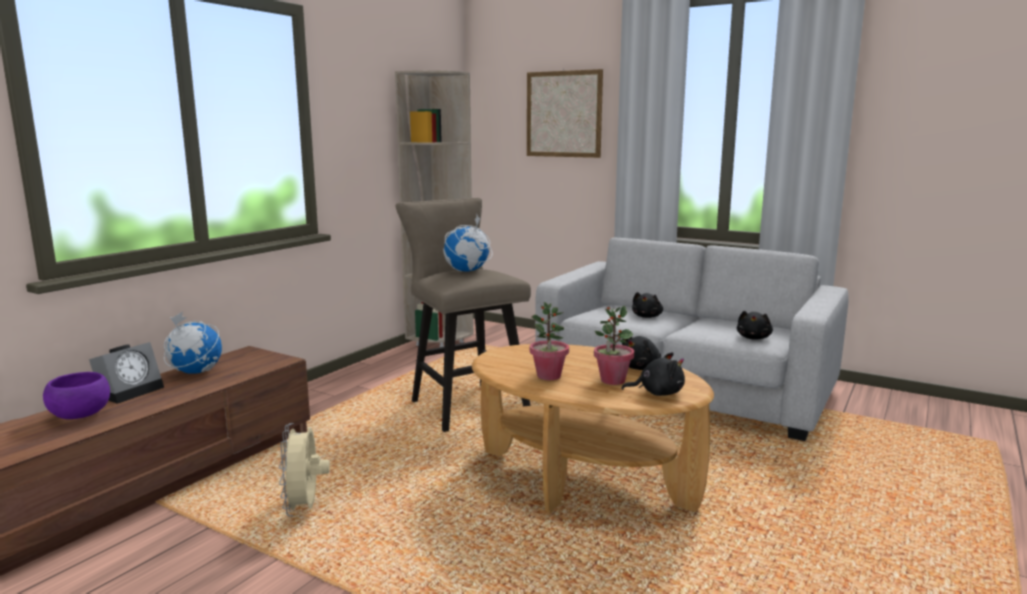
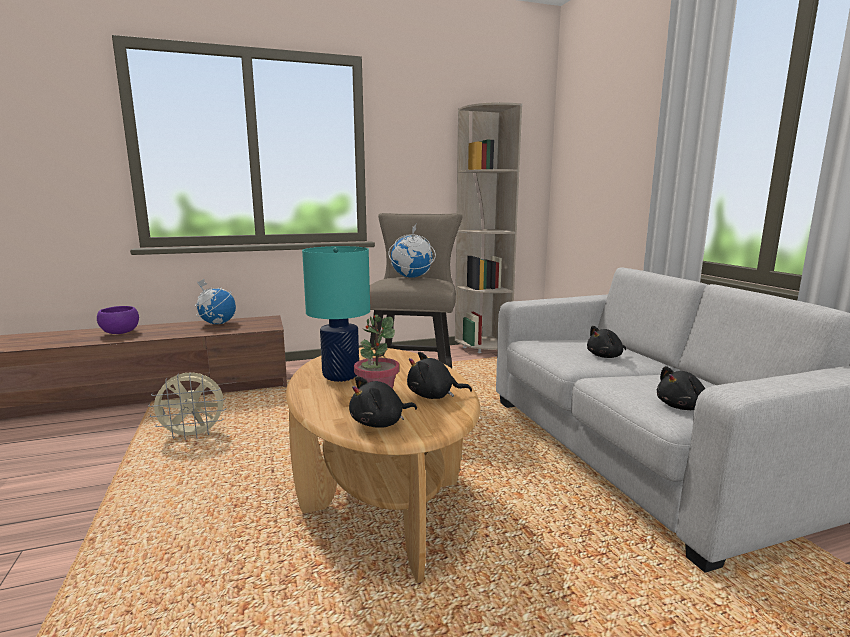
camera: 40 degrees right, 0 degrees up
alarm clock [89,342,164,404] -> none
beige fan [279,423,330,516] -> beige fan turned 135 degrees counterclockwise [148,372,226,440]
picture [527,69,603,158] -> none
potted plant [530,302,569,380] -> turquoise table lamp [302,246,370,382]
black plush toy [622,352,685,396] -> black plush toy turned 105 degrees clockwise [349,376,417,428]

